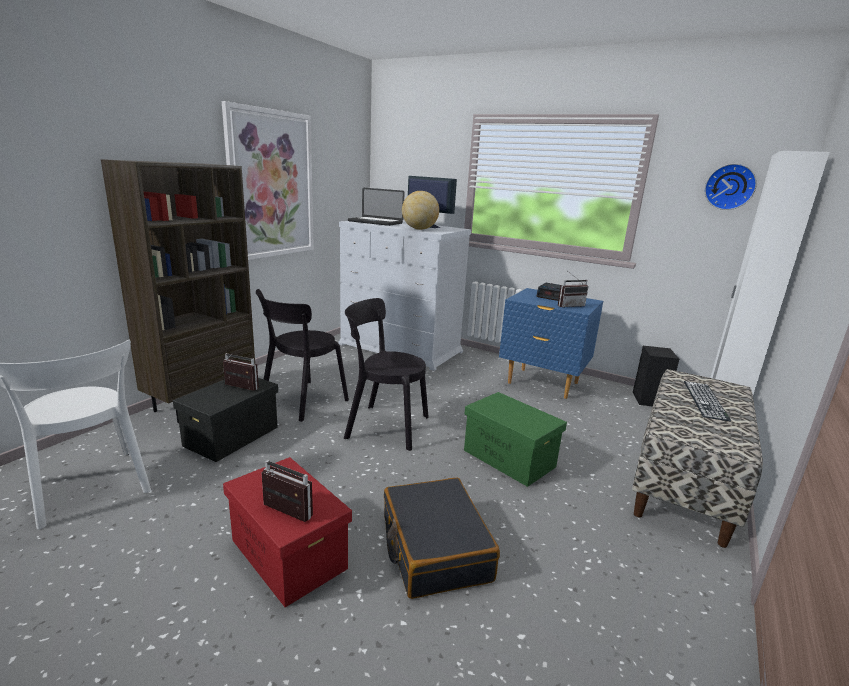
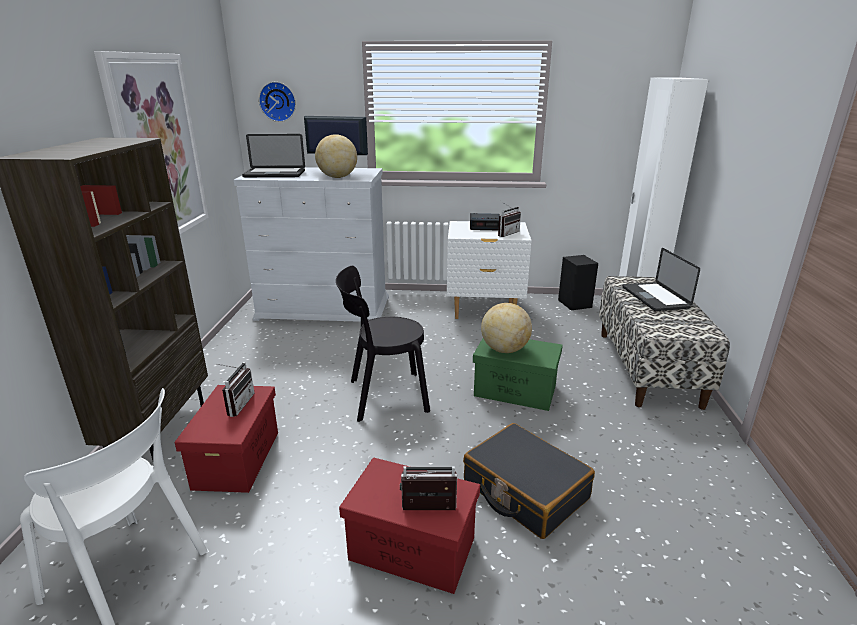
camera: 25 degrees left, 5 degrees up
black storage box [173,378,278,462] -> red storage box [174,385,278,493]
radio [223,353,259,391] -> radio turned 105 degrees clockwise [218,362,255,417]
black chair [256,289,349,422] -> none
blue nightstand [499,288,603,399] -> white nightstand [447,221,532,319]
keyboard [684,381,731,422] -> laptop [622,248,700,311]
wall clock [704,164,757,210] -> wall clock moved to [259,82,296,122]
none -> globe [481,303,532,353]

